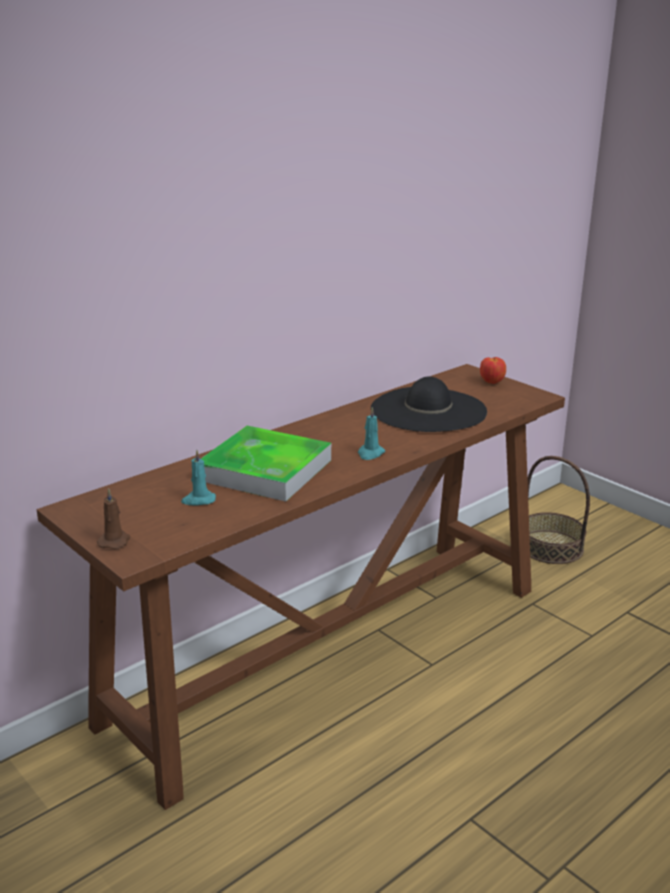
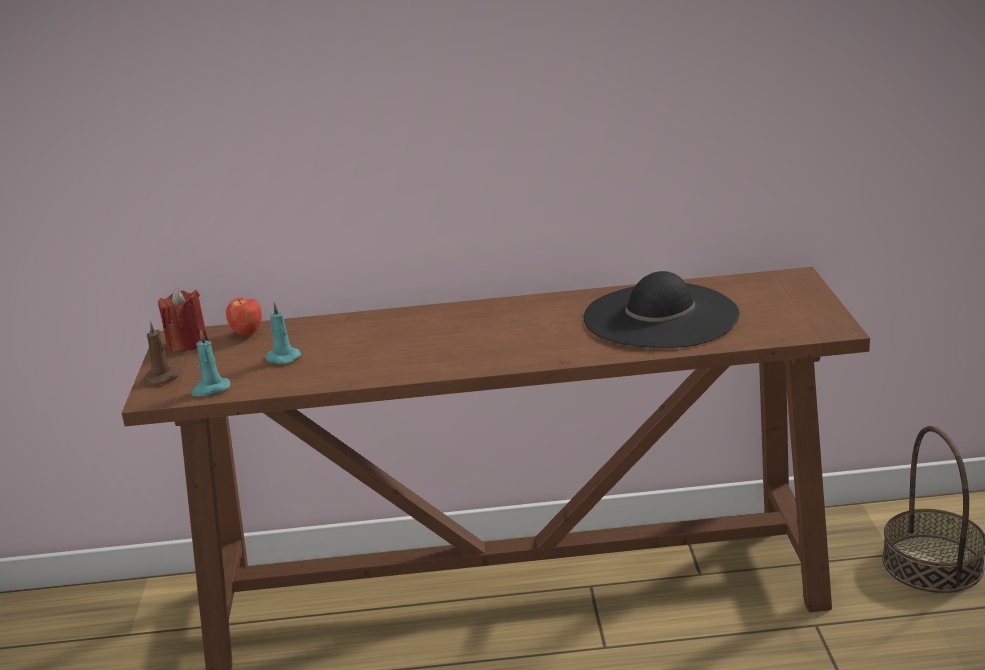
camera: 40 degrees right, 0 degrees up
tray [201,426,331,502] -> none
turquoise candle [358,407,385,460] -> turquoise candle moved to [191,331,231,396]
apple [480,357,506,384] -> apple moved to [226,298,262,336]
none -> red candle [158,288,208,352]

